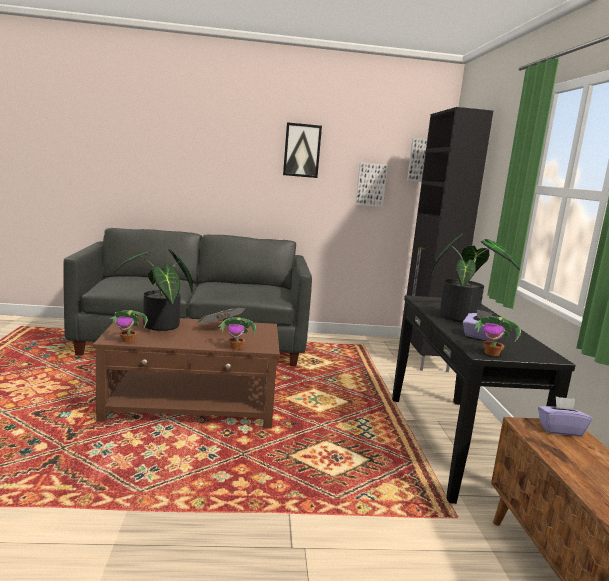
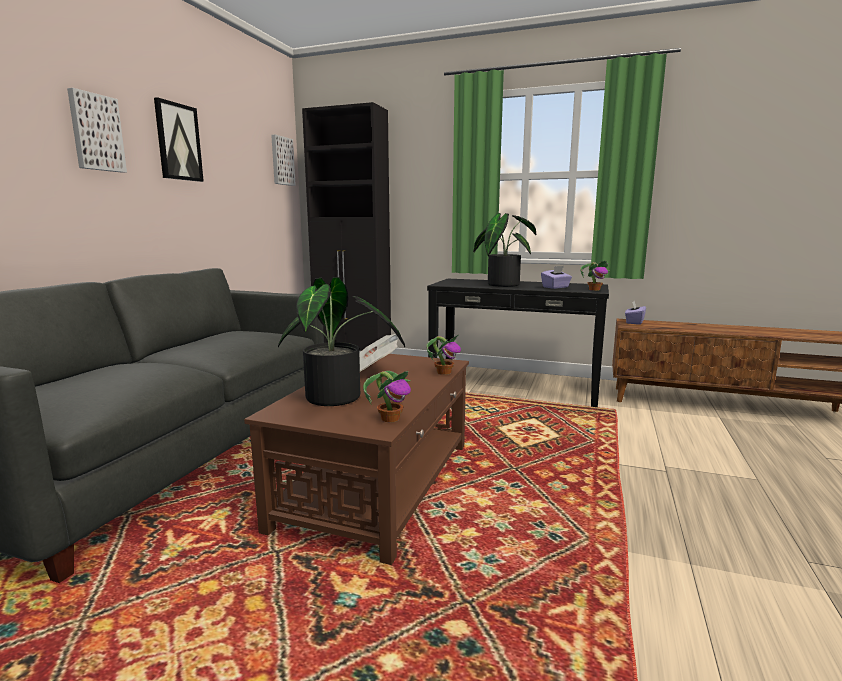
camera: 65 degrees left, 0 degrees up
picture [355,162,388,207] -> picture moved to [67,88,127,173]

